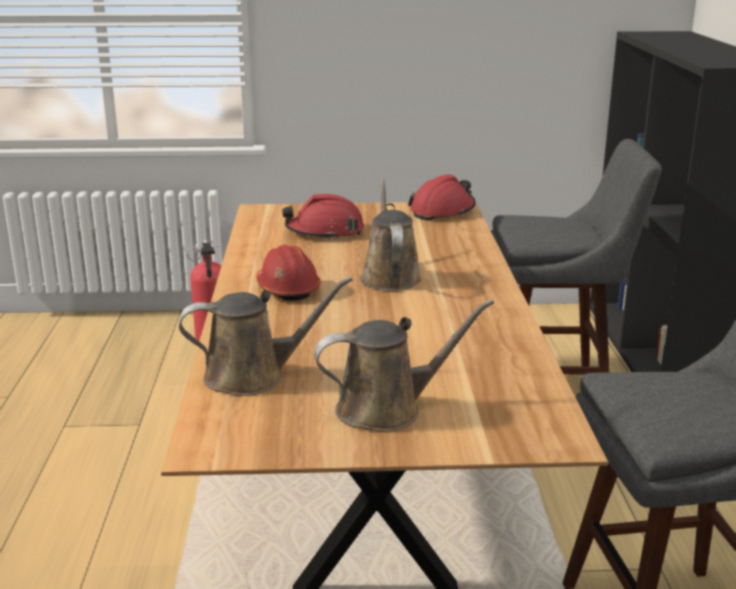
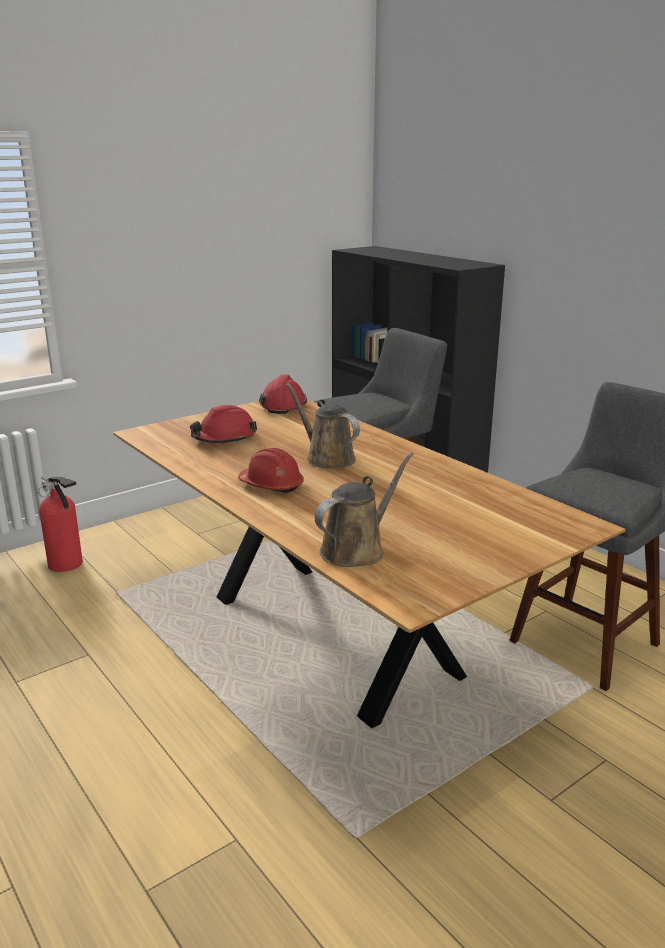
camera: 35 degrees left, 0 degrees up
brown watering can [314,299,494,432] -> none

